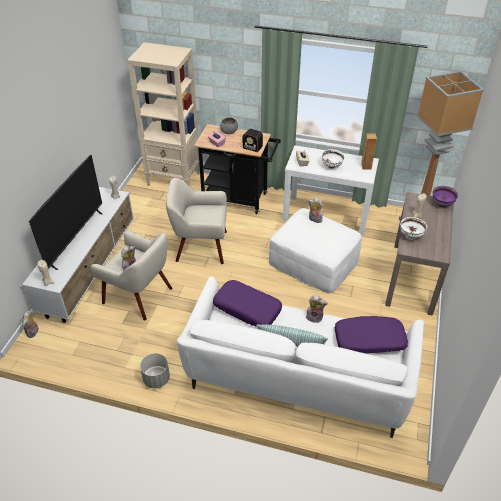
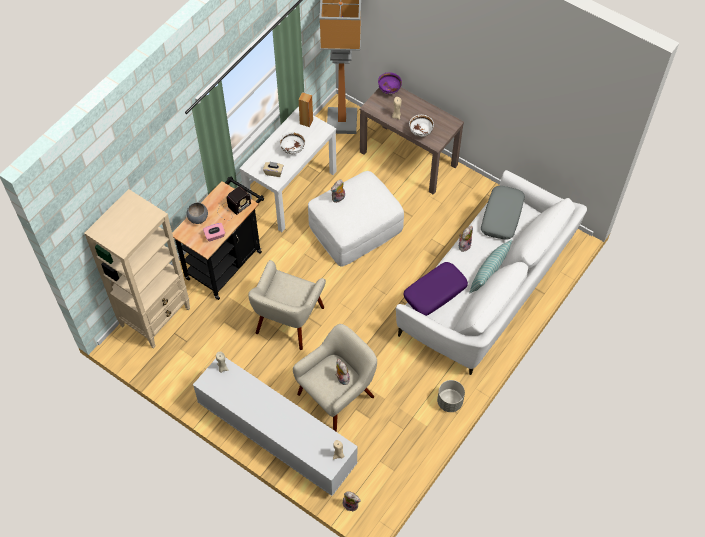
camera: 70 degrees left, 15 degrees up
television [29,155,102,270] -> none
purple pillow [335,316,408,354] -> grey pillow [481,186,525,240]

